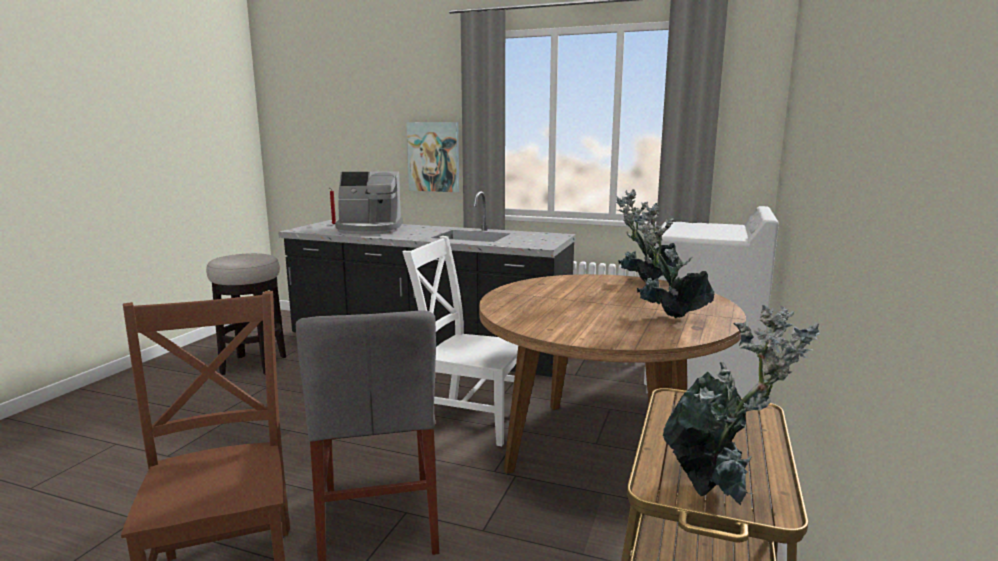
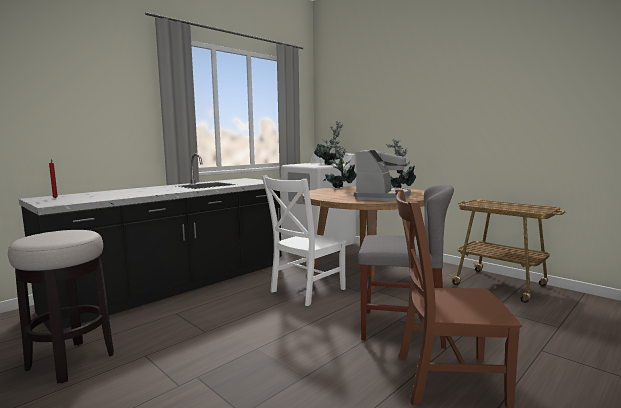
camera: 65 degrees left, 5 degrees down
coffee machine [335,172,403,235] -> coffee machine moved to [354,150,411,201]
picture [406,122,459,192] -> none
potted plant [663,305,819,505] -> potted plant moved to [314,121,344,165]

